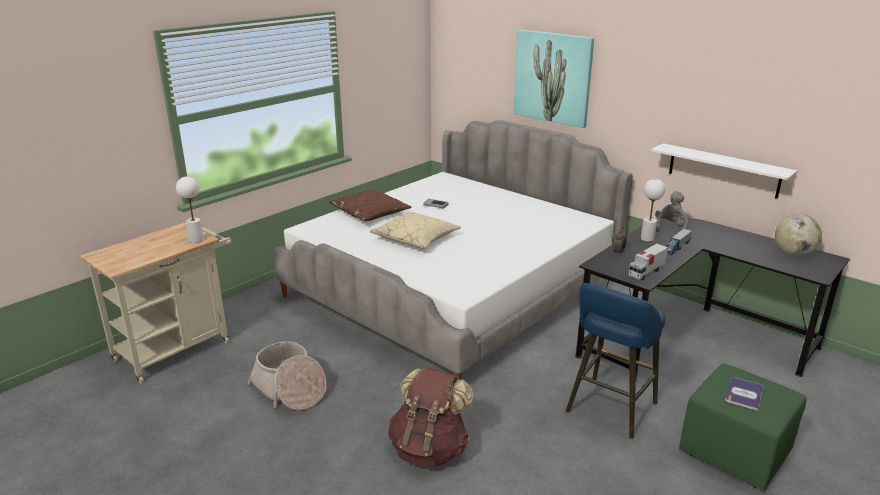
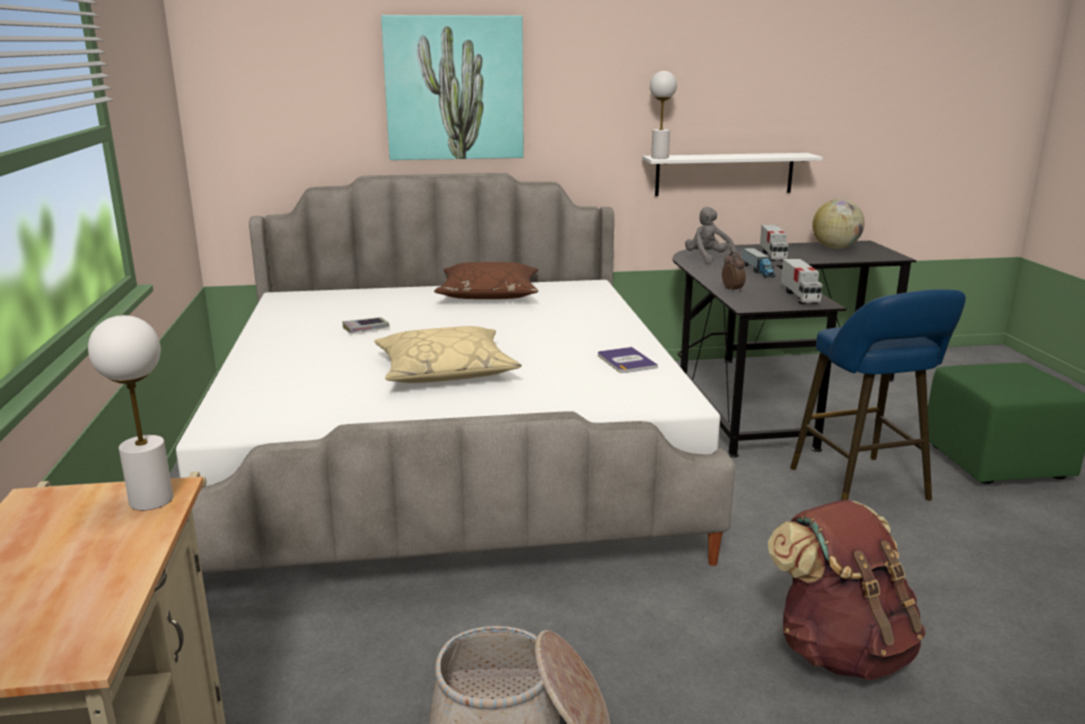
camera: 50 degrees left, 5 degrees down
brown pillow [329,190,412,221] -> brown pillow moved to [434,262,538,299]
white table lamp [641,179,665,242] -> white table lamp moved to [650,71,677,159]
book [725,377,763,411] -> book moved to [598,347,658,373]
none -> toy truck [760,225,789,261]

